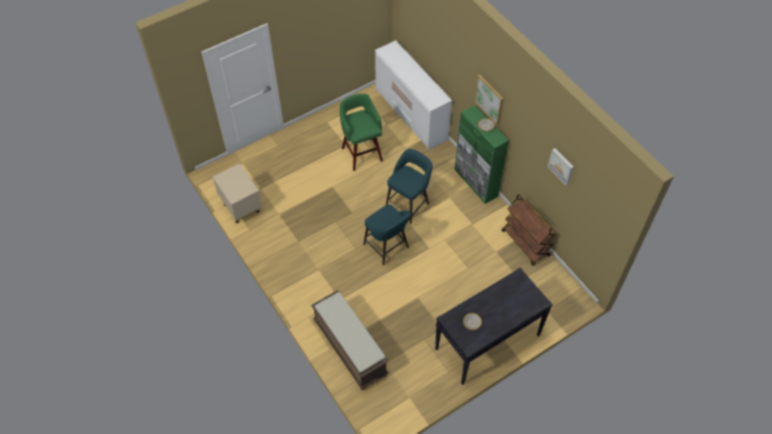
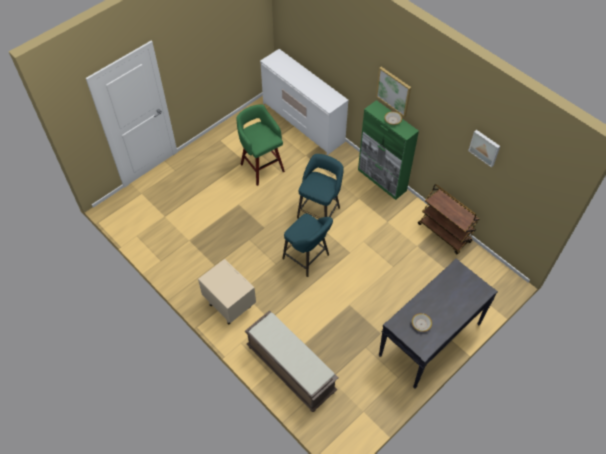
camera: 10 degrees left, 0 degrees up
beige nightstand [213,164,263,223] -> beige nightstand moved to [198,259,256,324]

